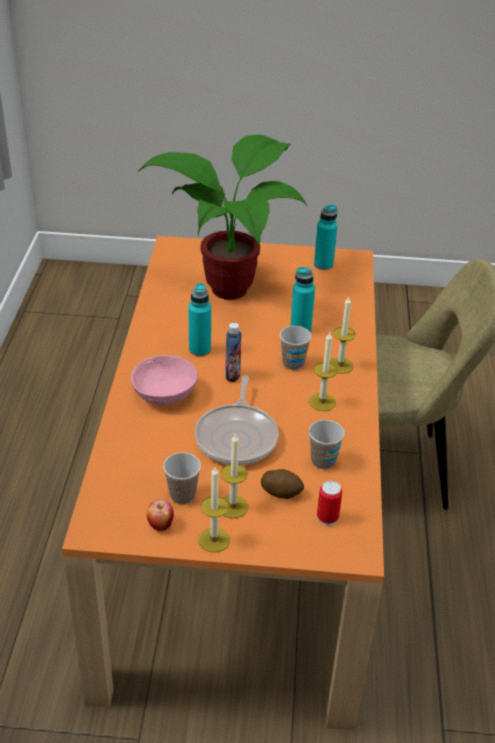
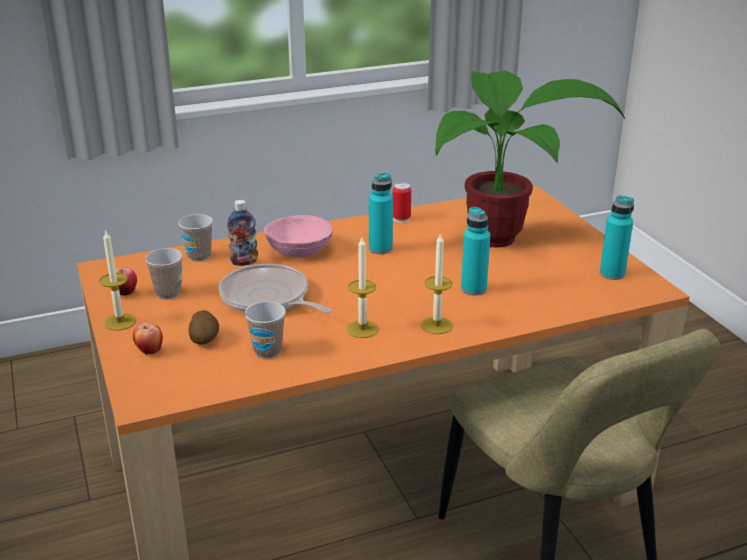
camera: 65 degrees right, 10 degrees down
frying pan [195,375,279,465] -> frying pan turned 60 degrees clockwise [219,264,332,313]
candle [221,433,249,518] -> none
bottle [225,323,242,382] -> bottle moved to [227,200,258,266]
cup [280,326,311,370] -> cup moved to [178,214,213,262]
can [317,481,342,526] -> can moved to [393,183,411,223]
none -> apple [133,322,163,355]

